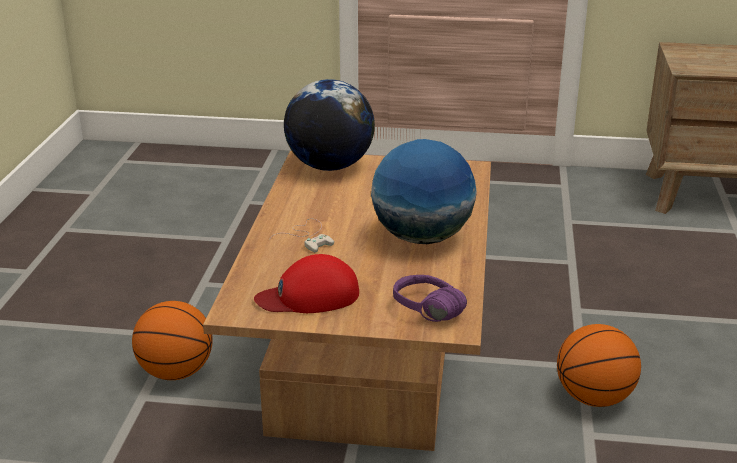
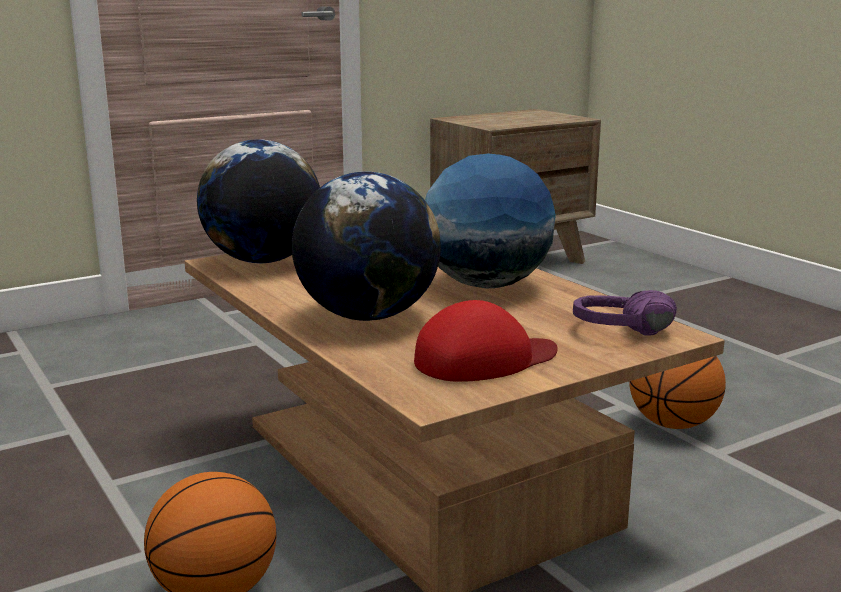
camera: 40 degrees left, 10 degrees down
red cap [254,254,359,313] -> red cap turned 150 degrees counterclockwise [414,300,558,382]
white game controller [269,219,334,252] -> globe [292,172,441,321]

